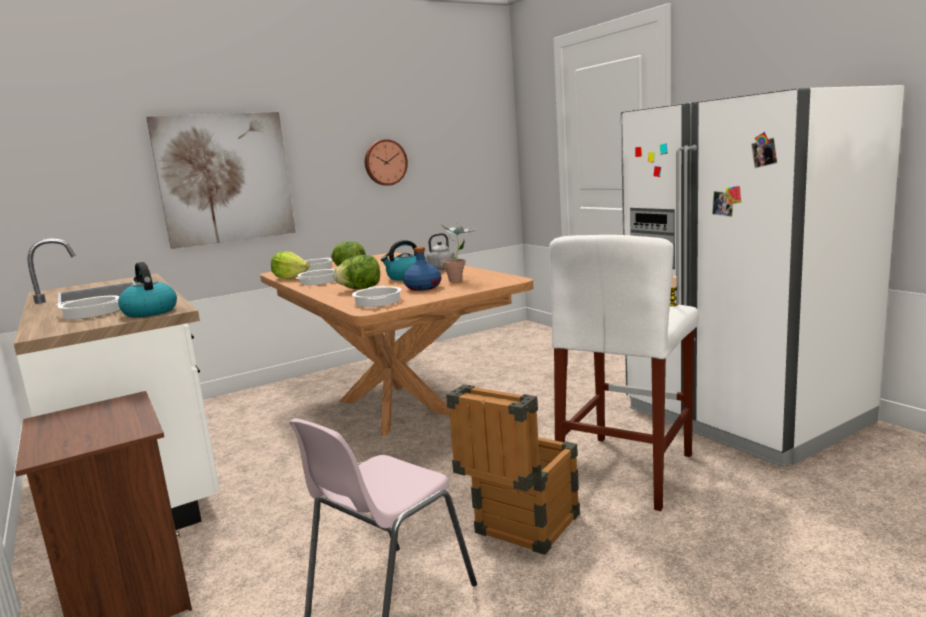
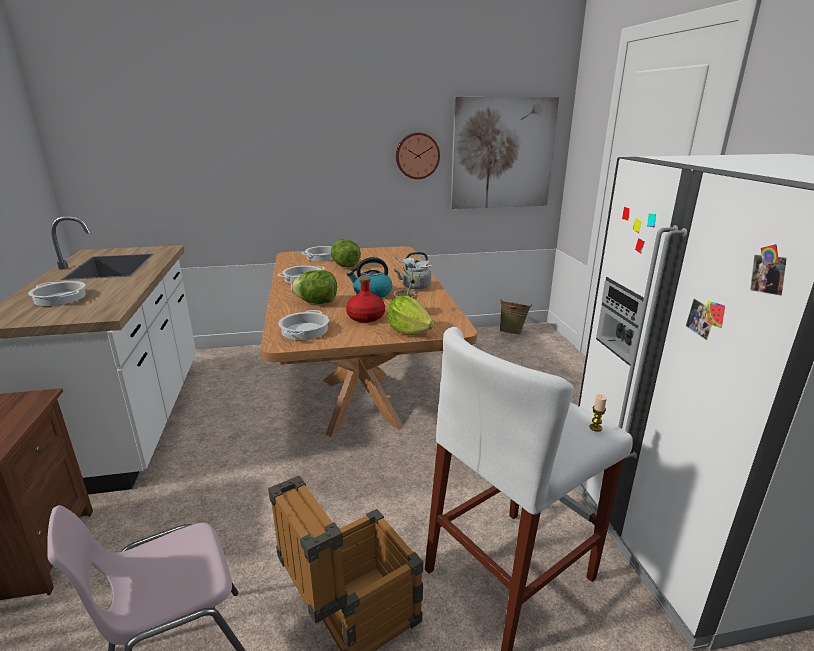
camera: 20 degrees right, 10 degrees up
kettle [118,262,177,317] -> none
picture [146,112,296,249] -> picture moved to [451,97,559,209]
lettuce [271,251,310,279] -> lettuce moved to [387,296,434,335]
blue bottle [403,247,441,291] -> red bottle [346,276,385,323]
none -> green bucket [499,299,532,335]

